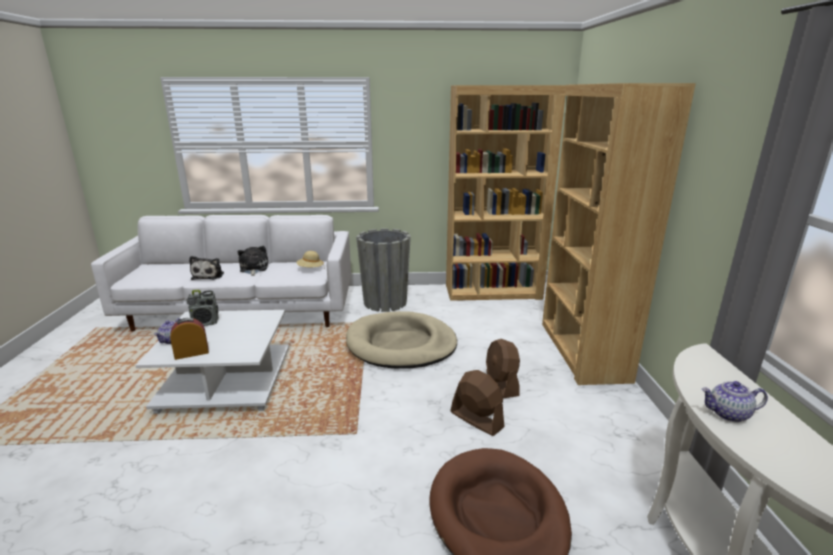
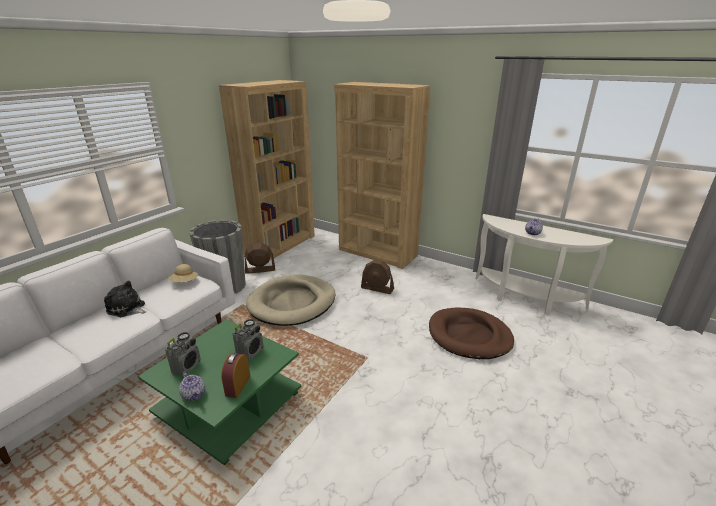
camera: 55 degrees left, 5 degrees up
white coffee table [135,310,289,414] -> green coffee table [138,319,301,465]
plush toy [189,256,224,280] -> none
brown fan [450,370,505,436] -> brown fan moved to [244,243,275,274]
none -> radio [233,319,263,360]

